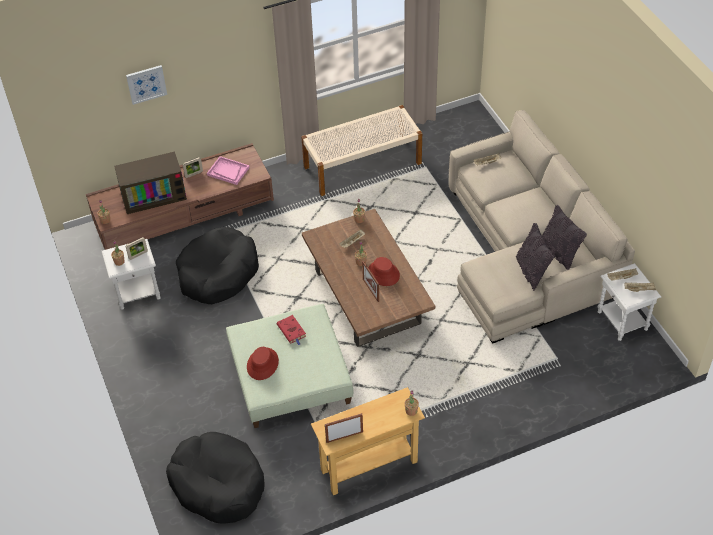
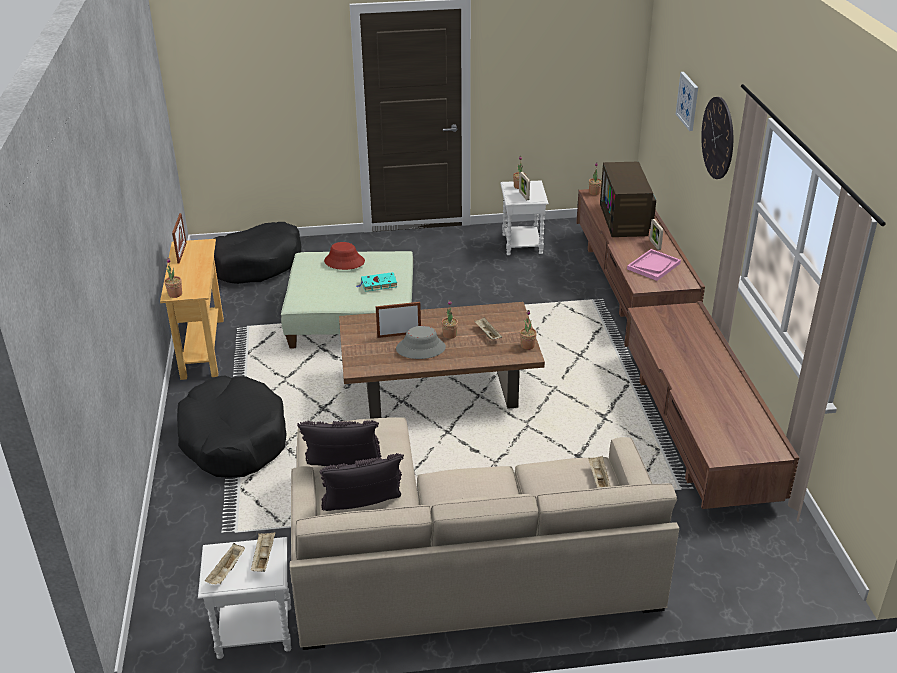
camera: 105 degrees right, 15 degrees down
black dog bed [176,227,259,304] -> black dog bed moved to [177,375,287,477]
red book [277,315,306,345] -> turquoise book [357,272,397,292]
beige bench [301,105,422,196] -> brown tv stand [624,301,799,509]
red hat [368,257,400,286] -> grey hat [396,326,446,359]
none -> wall clock [701,97,733,179]

